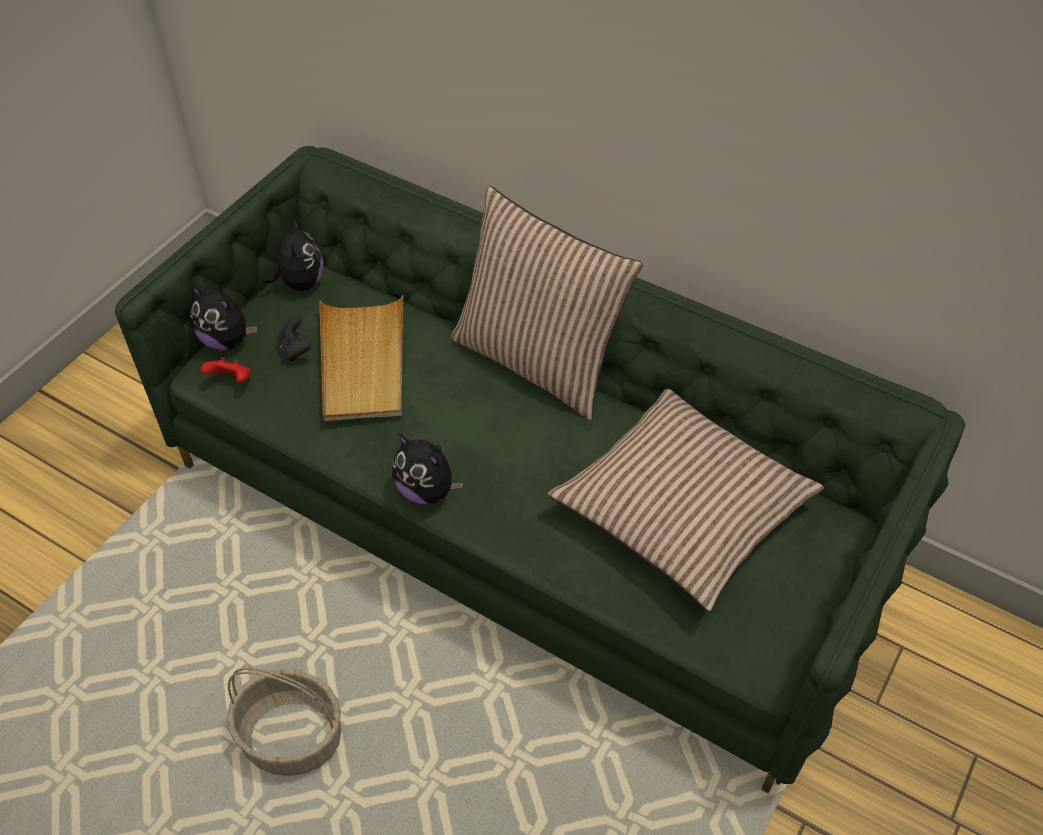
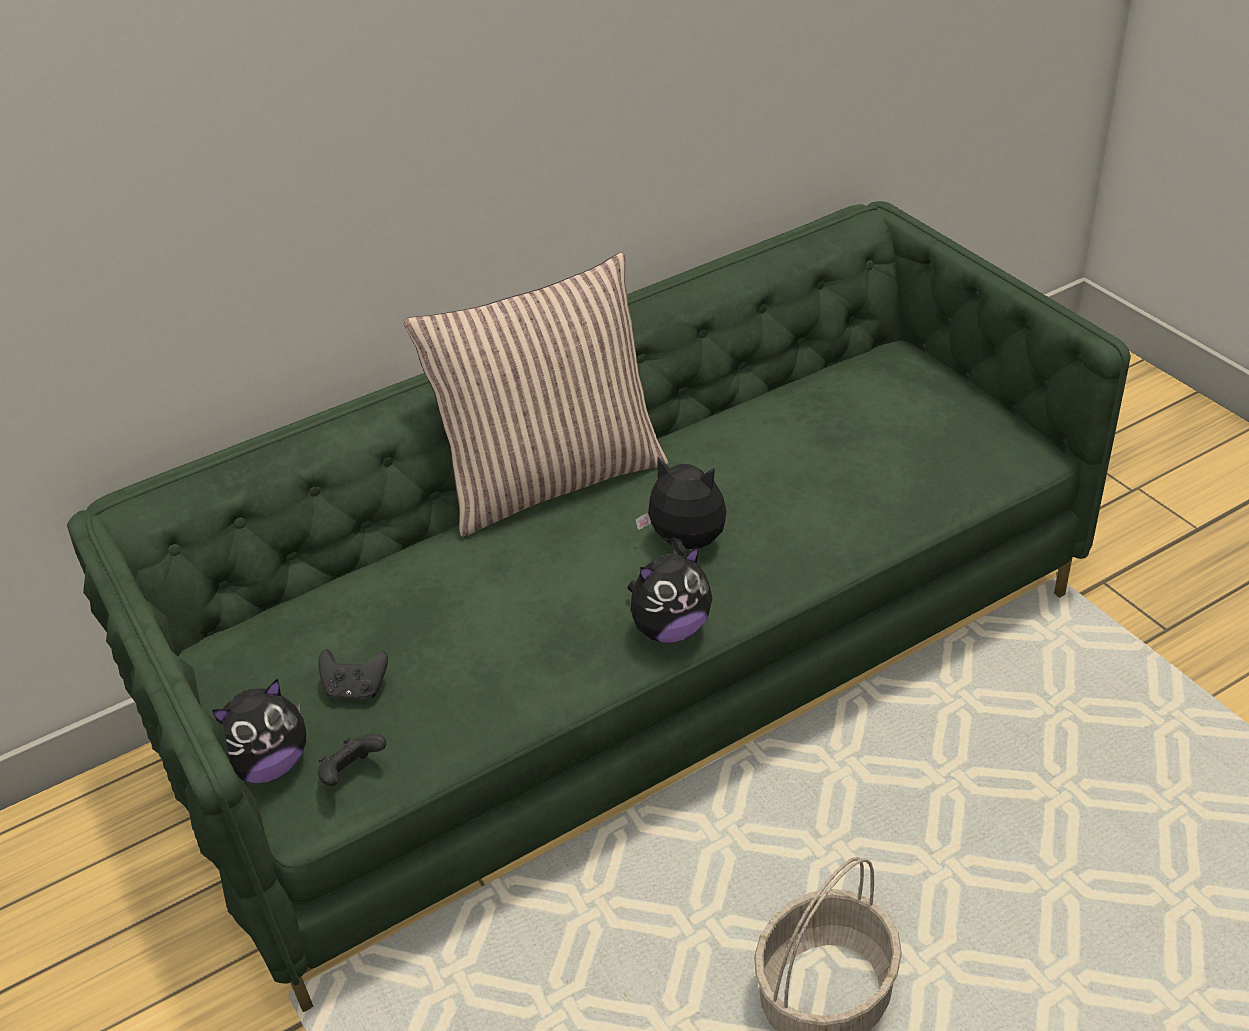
camera: 60 degrees left, 10 degrees down
red game controller [201,358,251,383] -> black game controller [318,733,386,786]
plush toy [263,218,323,291] -> plush toy moved to [635,456,727,556]
beige tray [319,295,403,421] -> none
pillow [548,388,824,612] -> none

